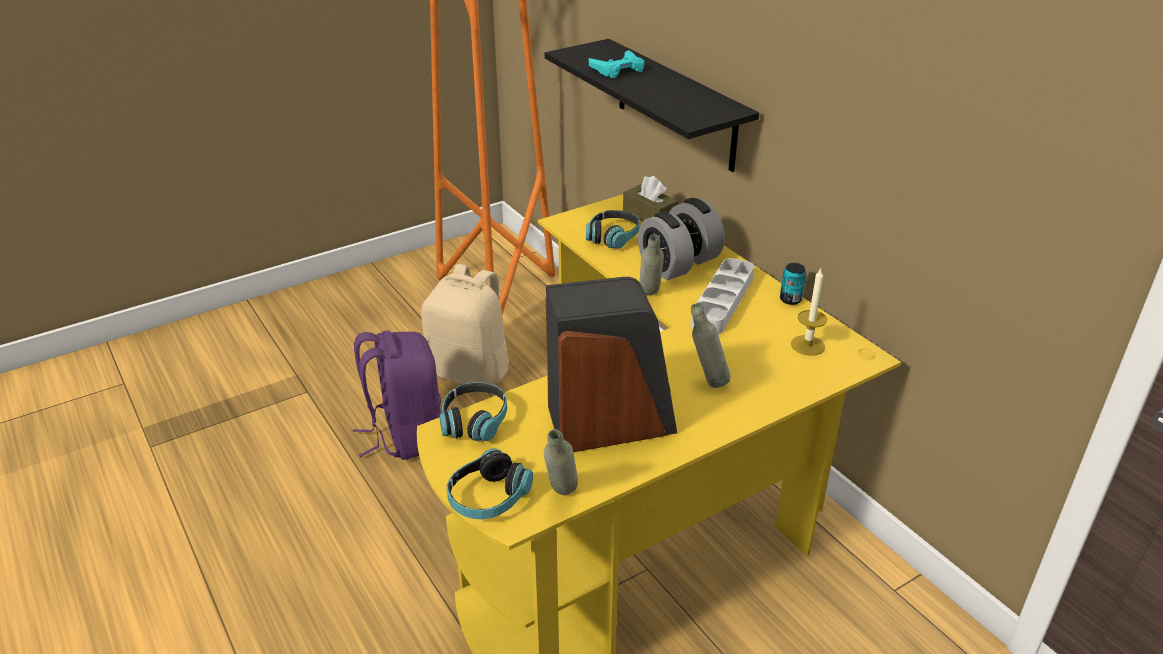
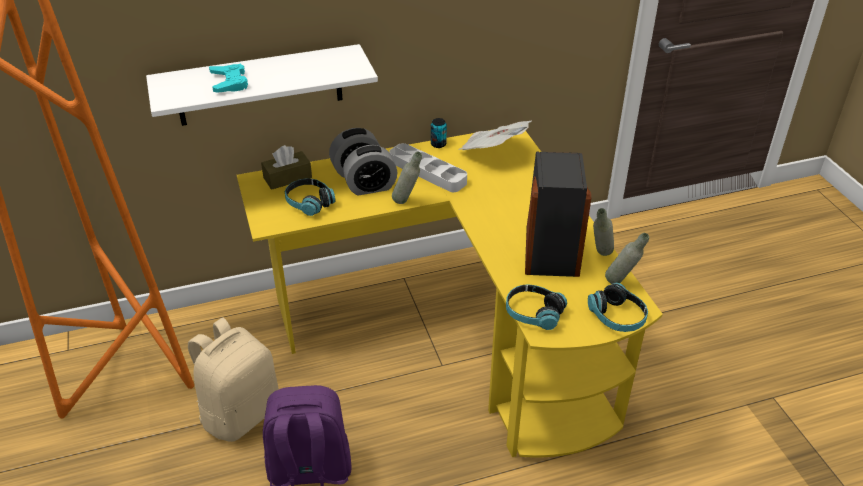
camera: 75 degrees left, 5 degrees up
black shelf [545,39,759,172] -> white shelf [146,44,378,126]
grey bottle [691,303,731,388] -> grey bottle moved to [593,208,614,256]
candle [791,268,827,356] -> newspaper [458,121,531,150]

